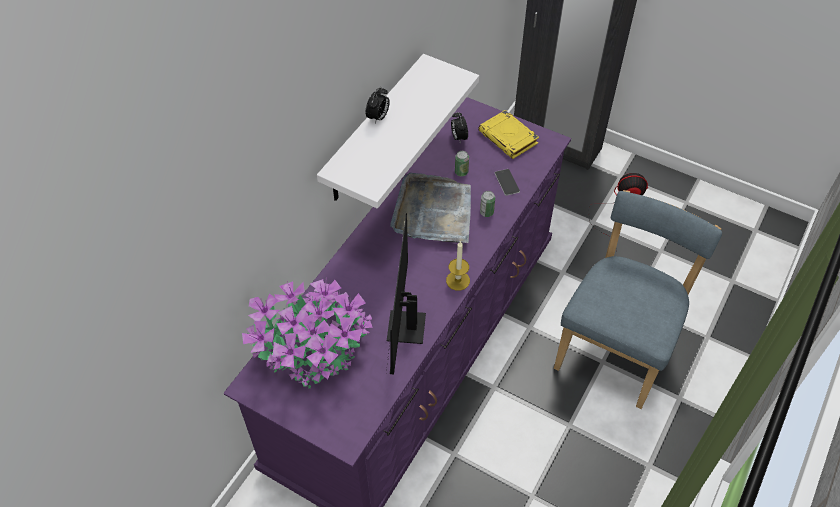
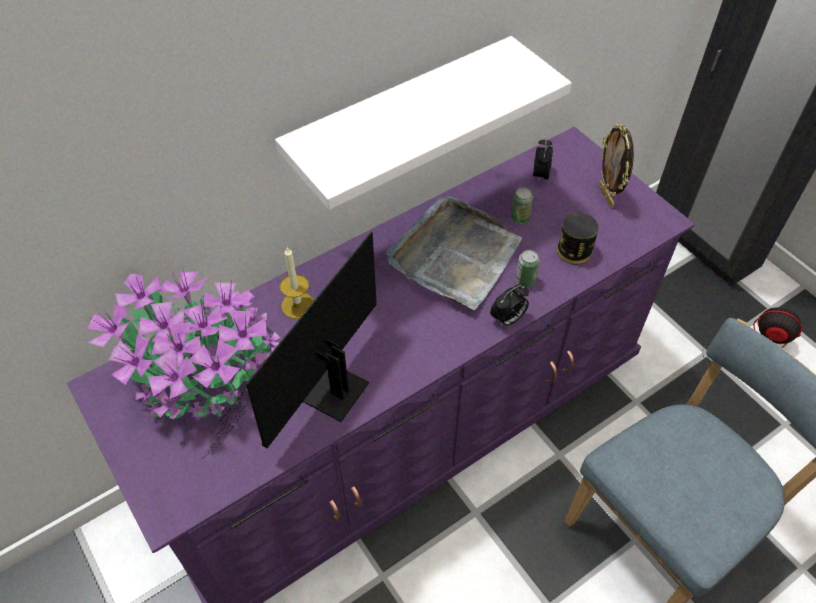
camera: 25 degrees right, 0 degrees up
alarm clock [366,87,390,124] -> alarm clock moved to [490,284,529,326]
candle [446,241,470,291] -> candle moved to [280,247,314,319]
yellow book [478,110,539,159] -> picture frame [599,123,634,208]
phone [495,169,520,196] -> can [557,213,599,265]

